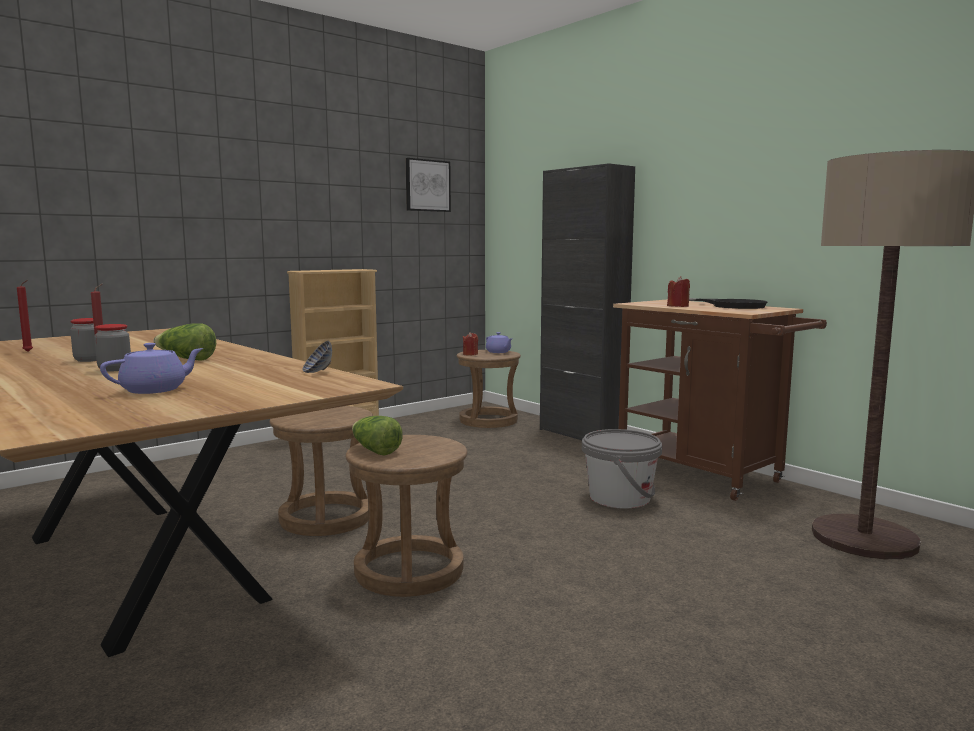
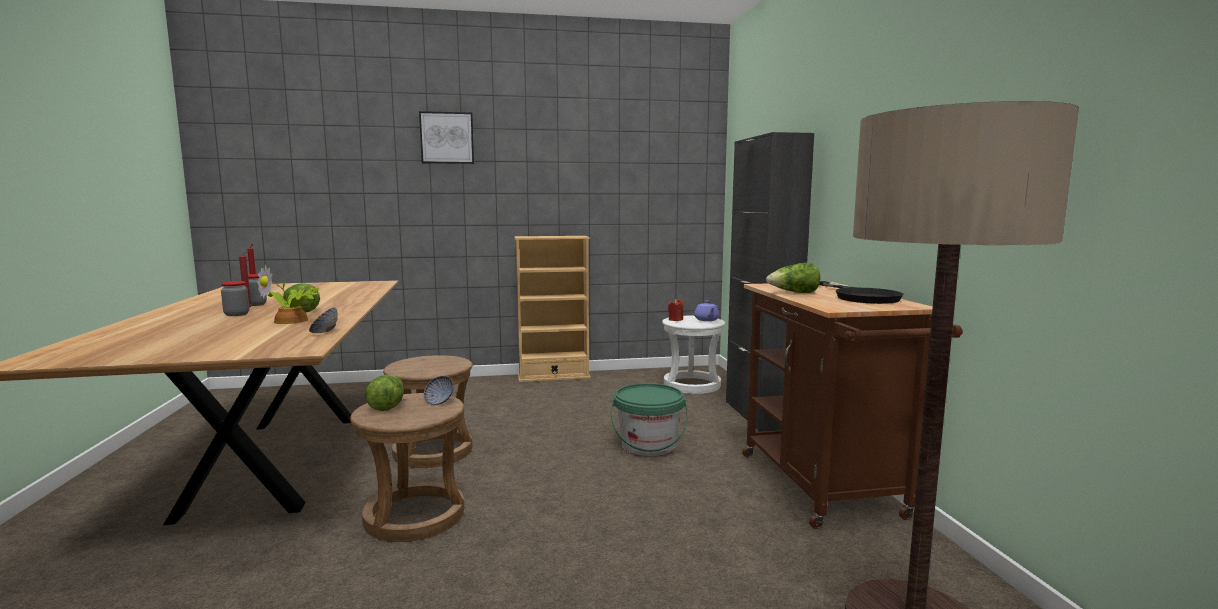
camera: 30 degrees right, 0 degrees up
purple teapot [100,343,204,394] -> none
picture [406,158,451,212] -> picture moved to [419,111,474,164]
brown stool [457,350,521,428] -> white stool [662,316,725,394]
grey bucket [582,429,662,509] -> none
red candle [667,276,690,307] -> lettuce [766,263,821,293]
none -> potted plant [257,265,319,324]
none -> bowl [424,376,453,405]
none -> green bucket [611,383,688,456]

